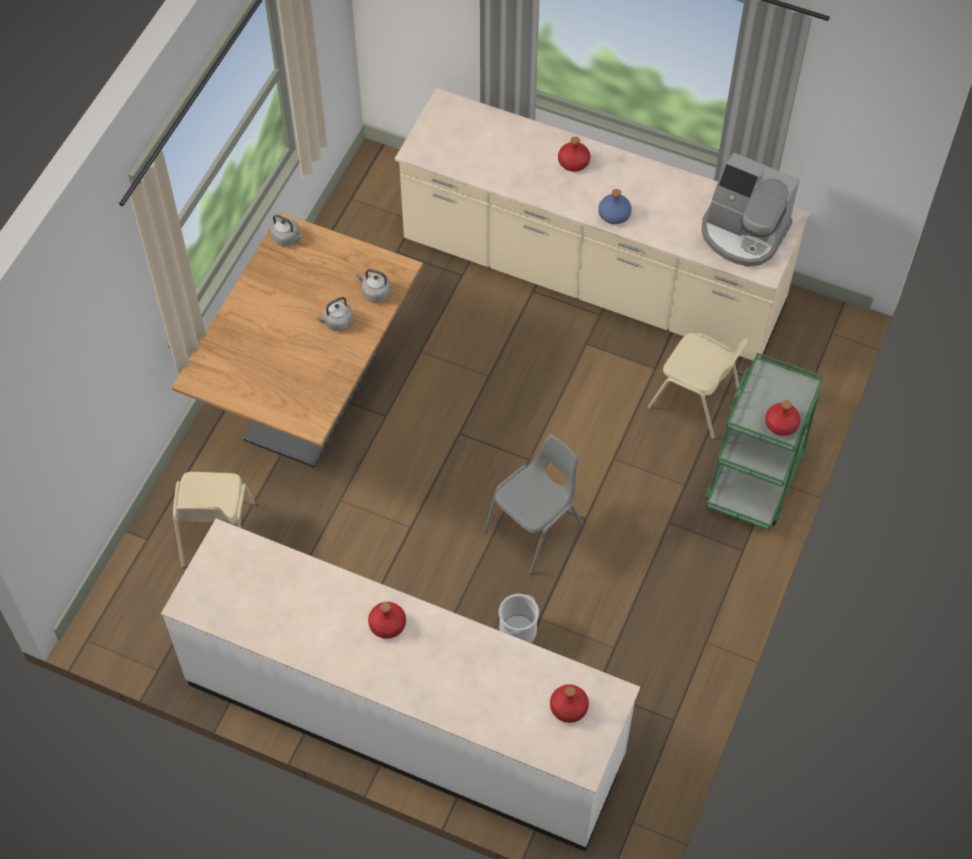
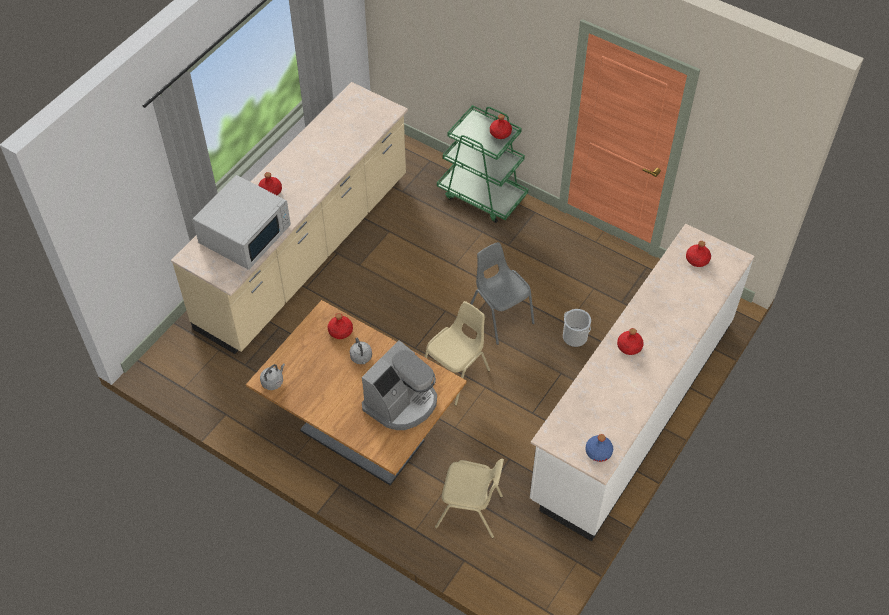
camera: 80 degrees left, 5 degrees down
grey kettle [356,269,391,302] -> red bottle [327,313,353,339]
blue bottle [599,189,632,224] -> blue bottle moved to [585,434,613,462]
beige chair [647,333,749,439] -> beige chair moved to [425,301,490,406]
coffee machine [701,152,799,267] -> coffee machine moved to [362,340,437,430]
none -> white microwave [193,175,291,270]

